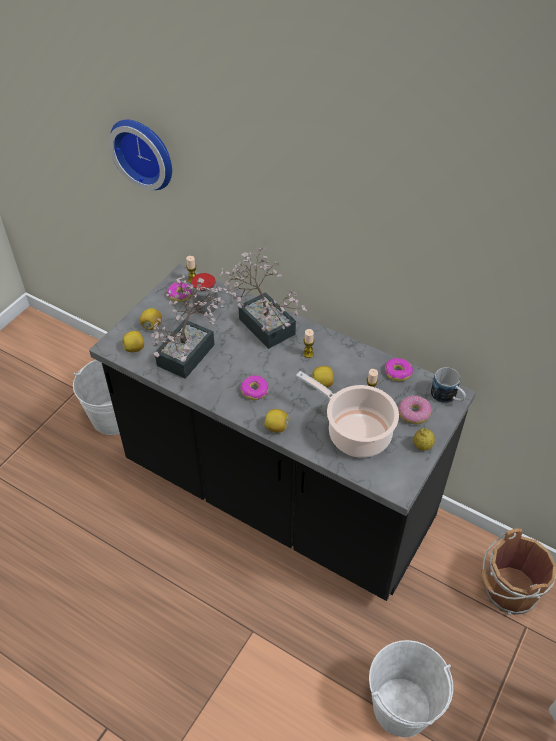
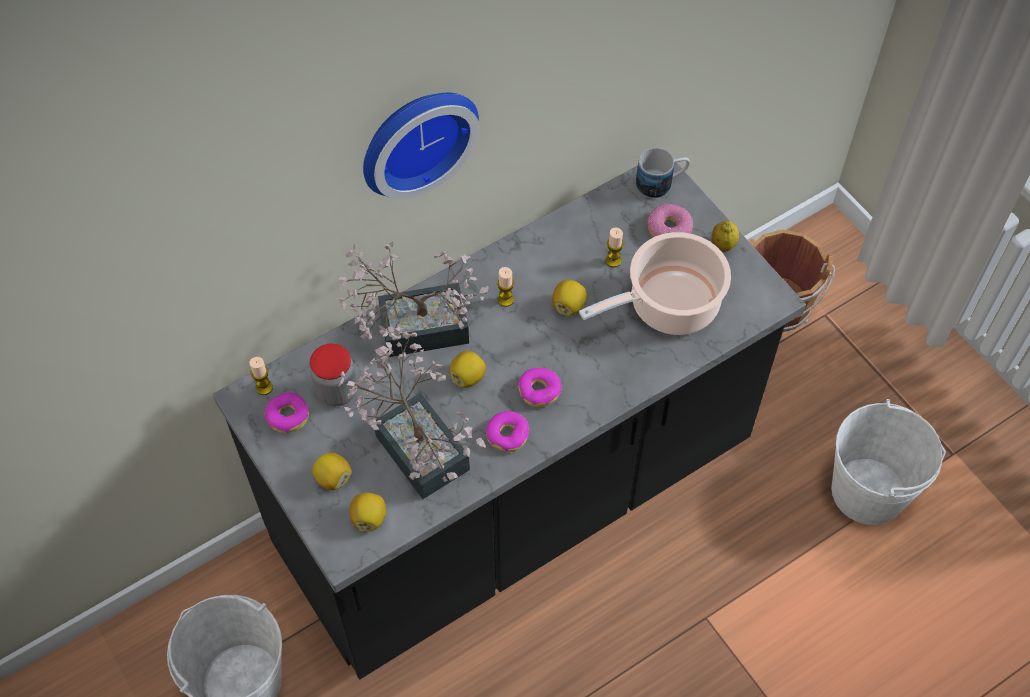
camera: 65 degrees left, 10 degrees up
wall clock [109,120,172,190] -> wall clock moved to [363,93,480,200]
lemon [264,409,289,433] -> lemon moved to [449,351,486,388]
donut [385,358,413,381] -> donut moved to [486,411,529,452]

